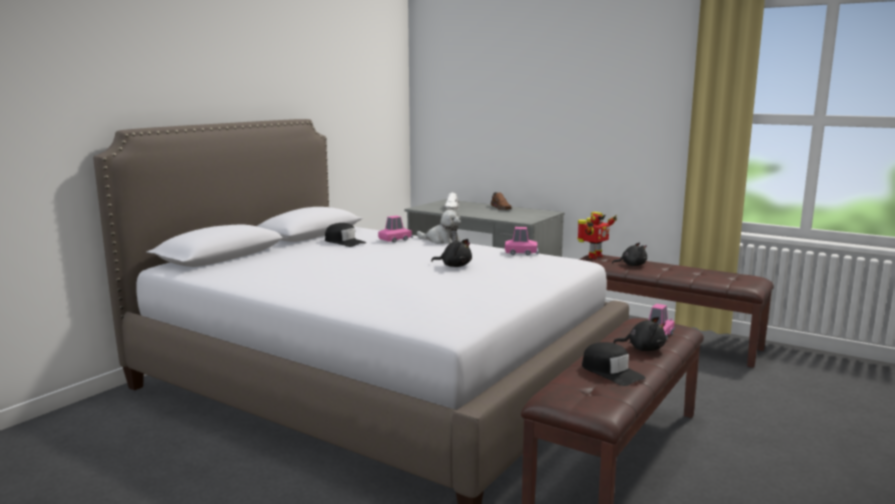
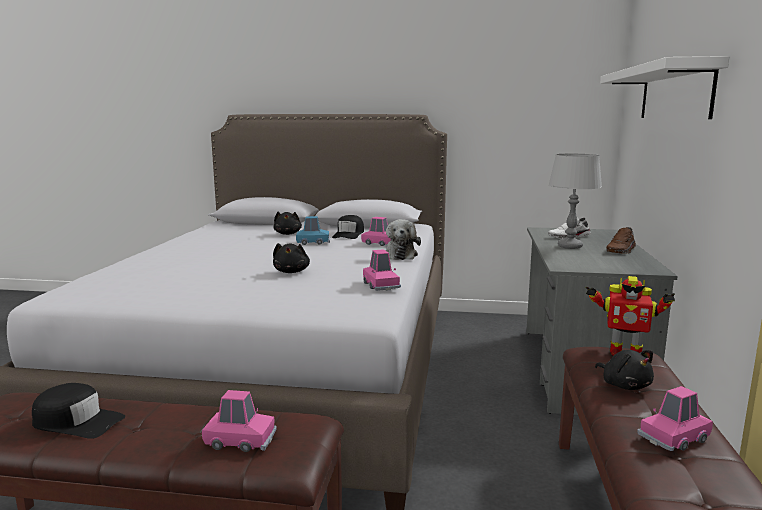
camera: 65 degrees right, 0 degrees up
black cap [582,342,646,386] -> black cap turned 105 degrees counterclockwise [32,383,125,439]
black plush toy [613,317,666,351] -> black plush toy moved to [273,212,302,235]
none -> blue toy car [296,216,330,245]
none -> grey table lamp [548,153,602,249]
none -> white shelf [600,56,729,119]
none -> pink toy car [638,386,713,451]

